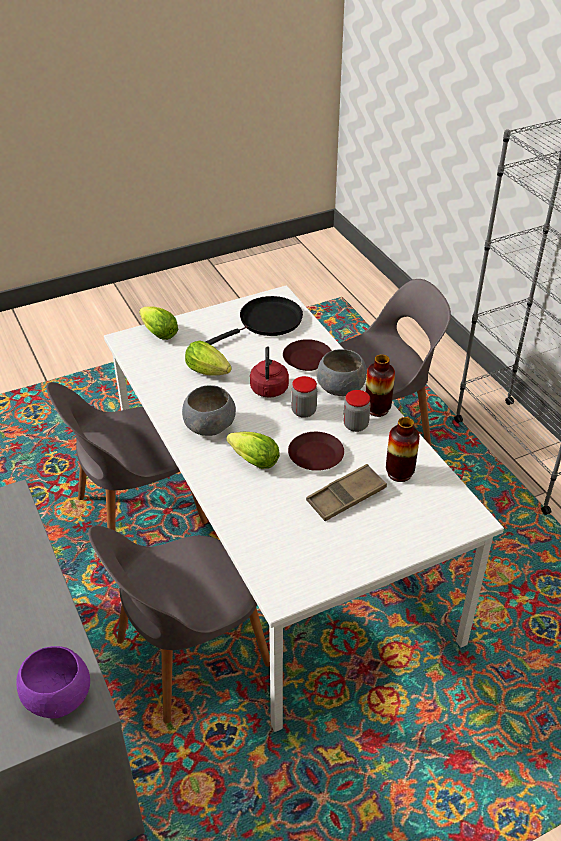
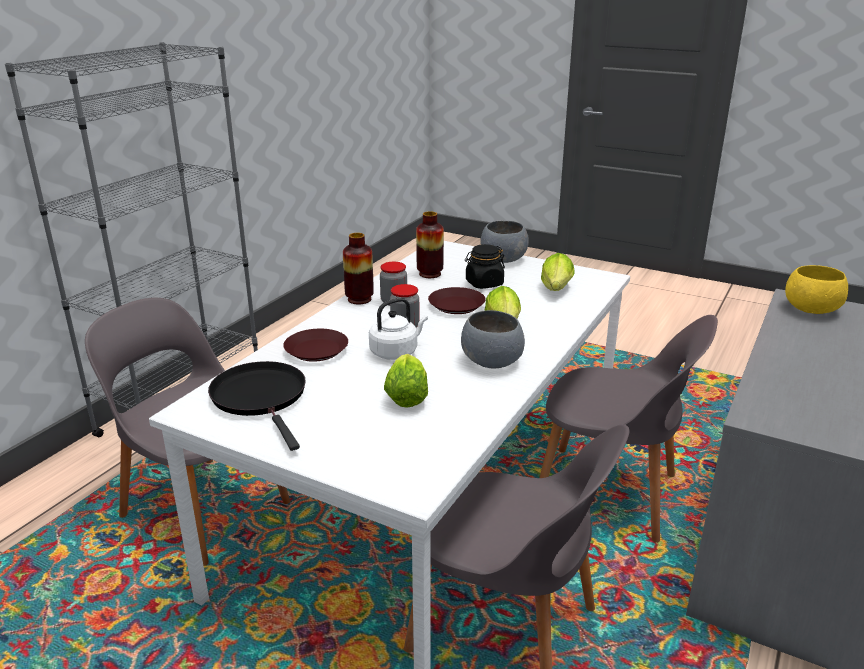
camera: 125 degrees left, 15 degrees down
purple bowl [16,646,90,719] -> yellow bowl [785,265,848,314]
lettuce [139,306,178,340] -> lettuce moved to [541,253,575,291]
black frying pan [205,296,303,345] -> black frying pan turned 45 degrees clockwise [208,361,306,451]
red kettle [250,346,289,398] -> white kettle [369,298,428,360]
brown tray [306,464,387,521] -> black jar [465,244,505,289]
grey bowl [316,349,367,396] -> grey bowl moved to [480,221,529,263]

